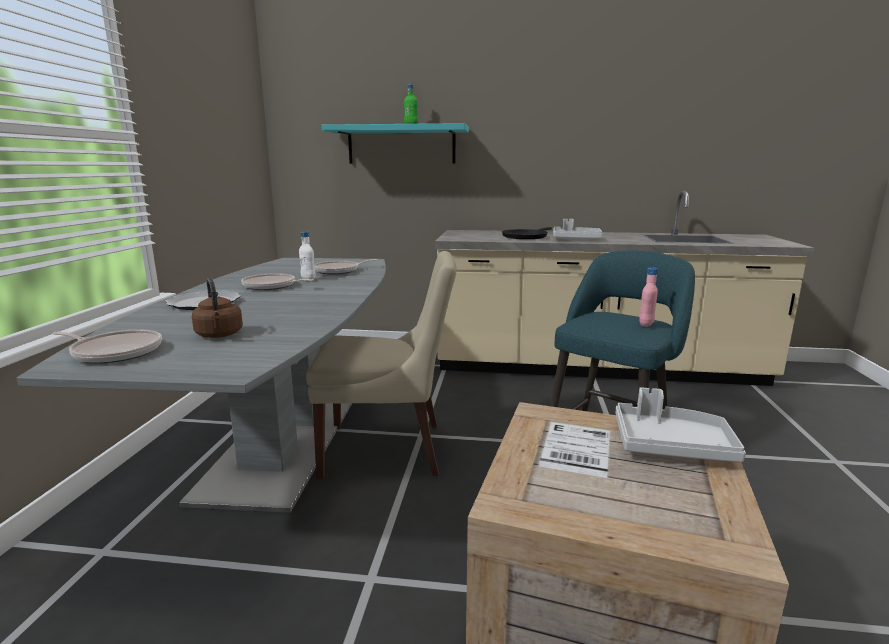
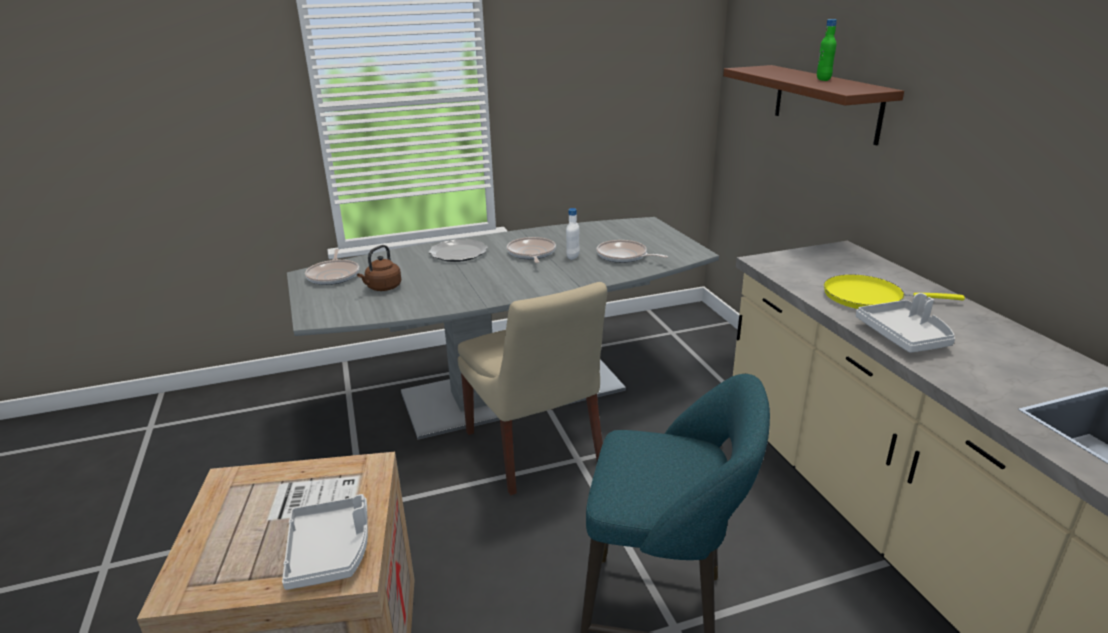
camera: 65 degrees right, 10 degrees up
turquoise shelf [321,123,469,164] -> brown shelf [723,65,904,146]
black frying pan [502,227,552,239] -> yellow frying pan [824,274,965,309]
pink bottle [639,267,658,327] -> none

